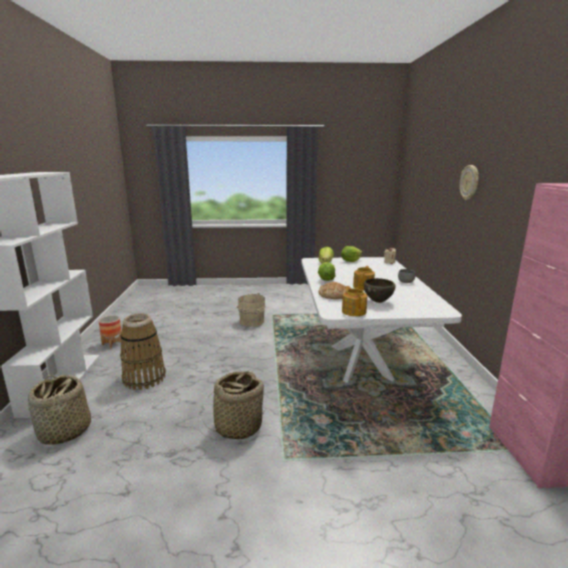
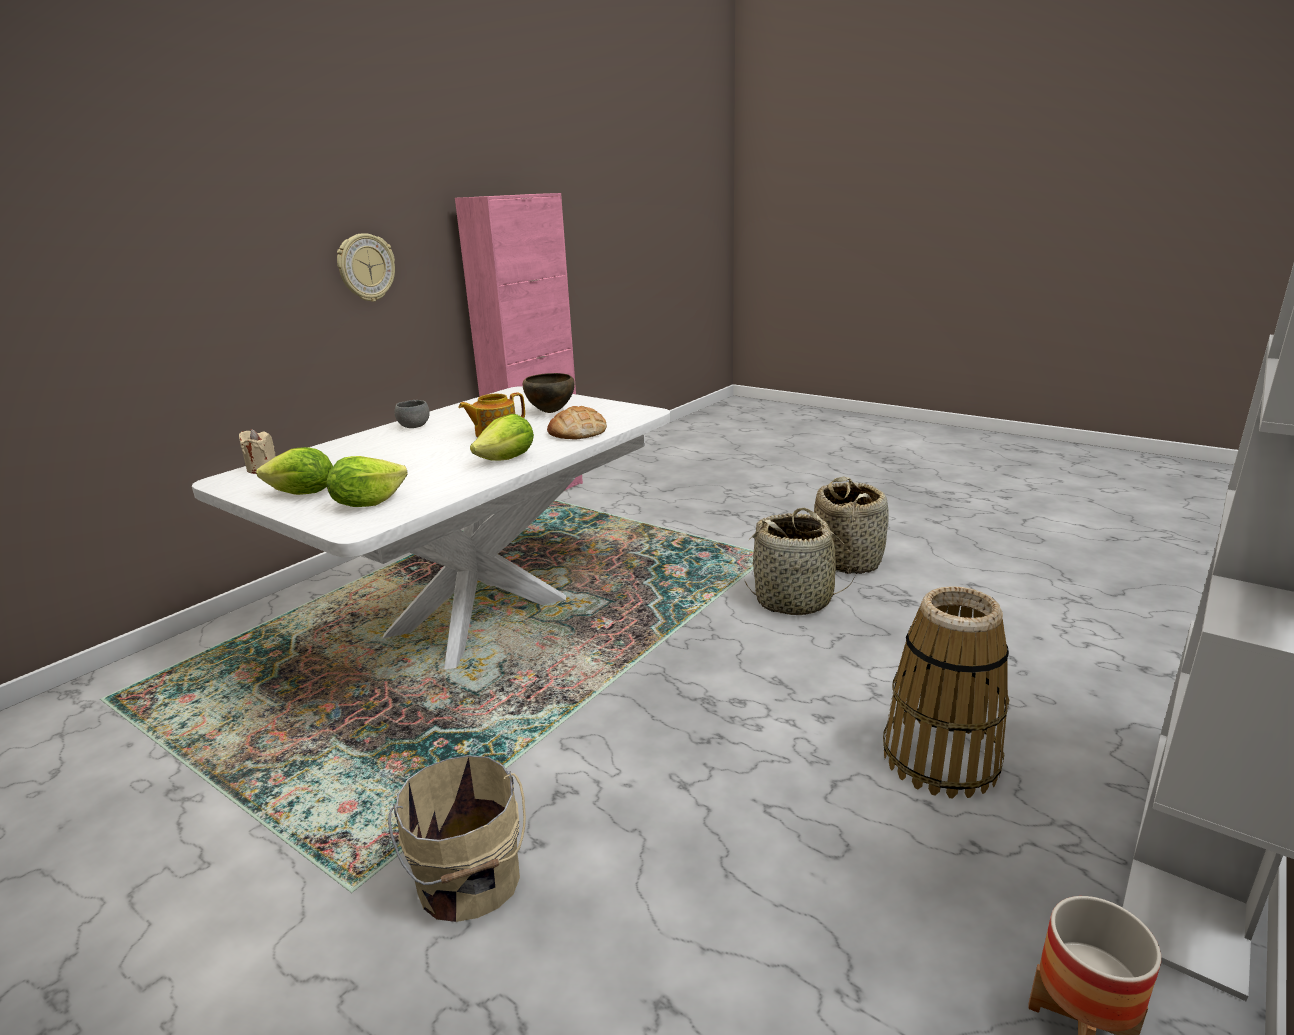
camera: 140 degrees left, 5 degrees up
basket [28,375,91,445] -> basket moved to [814,477,889,574]
teapot [342,286,367,316] -> none
wall clock [459,165,479,200] -> wall clock moved to [337,233,395,302]

